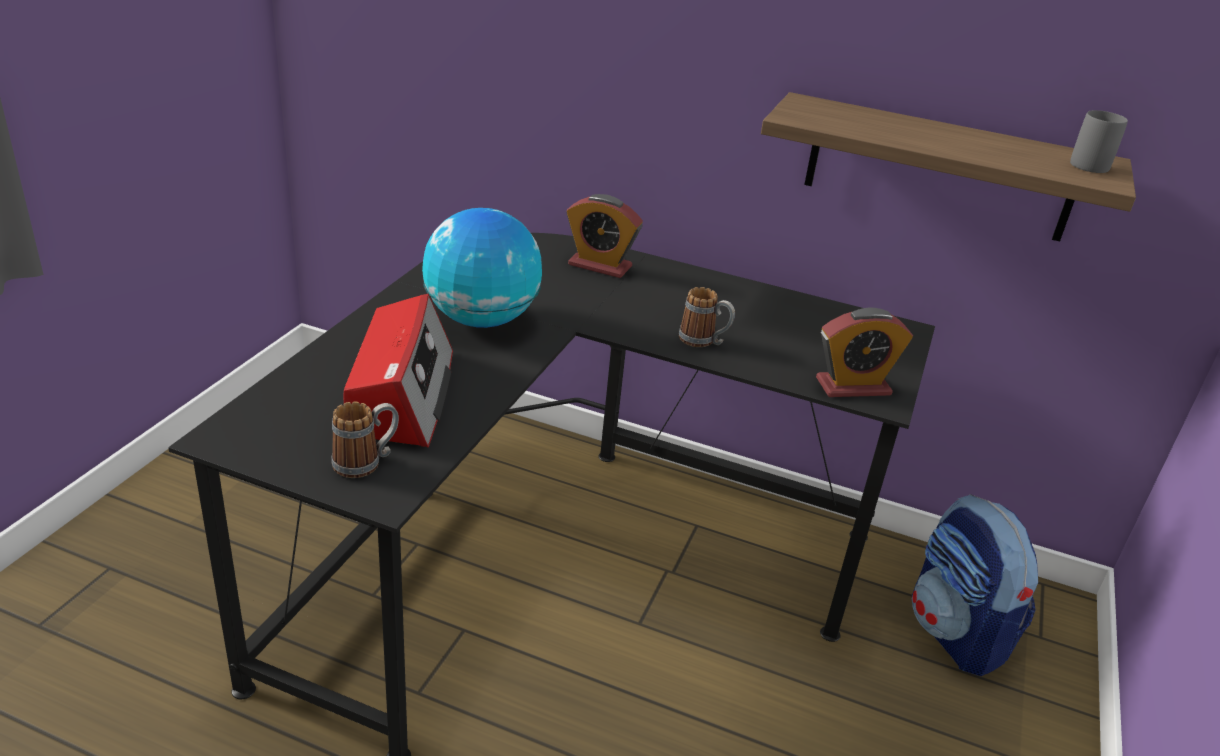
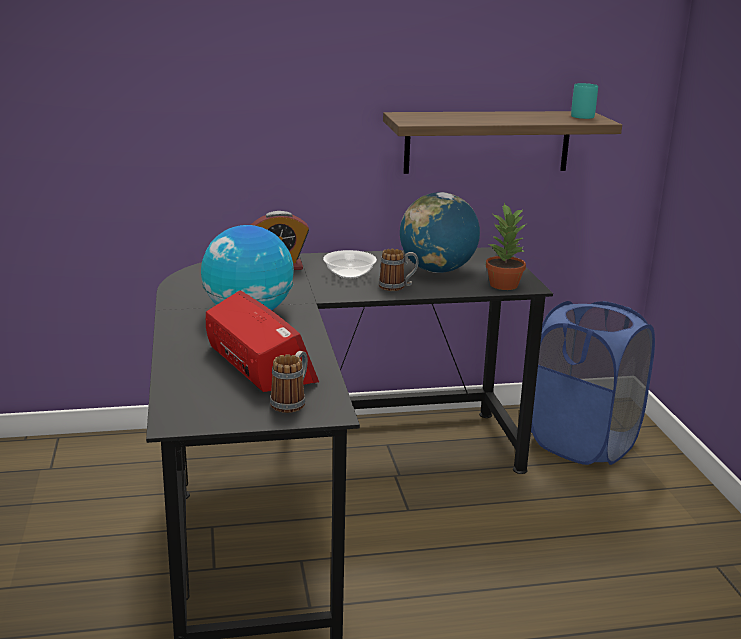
camera: 30 degrees left, 10 degrees down
alarm clock [816,307,913,397] -> potted plant [486,203,526,290]
backpack [912,494,1038,676] -> blue laundry basket [531,301,655,465]
grey mug [1070,110,1128,173] -> turquoise mug [571,83,598,119]
none -> bowl [323,250,377,279]
none -> globe [400,192,480,273]

